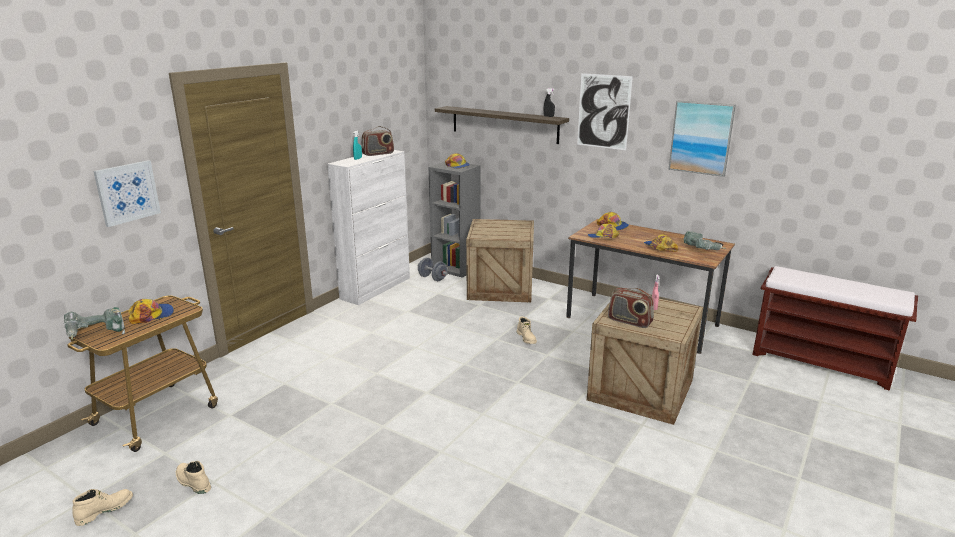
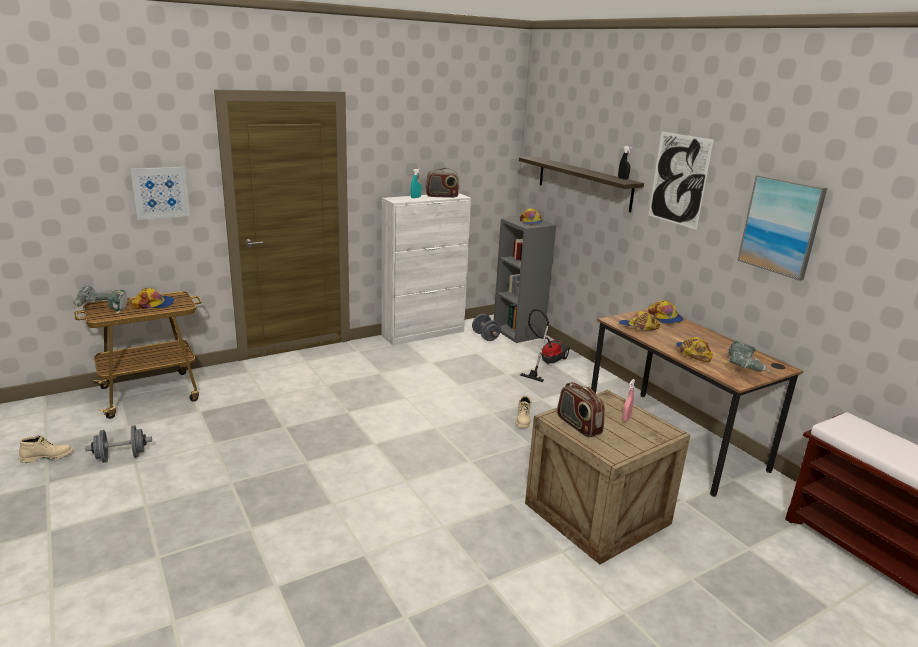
camera: 25 degrees right, 0 degrees up
beige boot [176,461,211,494] -> grey dumbbell [85,425,152,463]
crate [466,219,534,303] -> vacuum cleaner [520,309,570,382]

